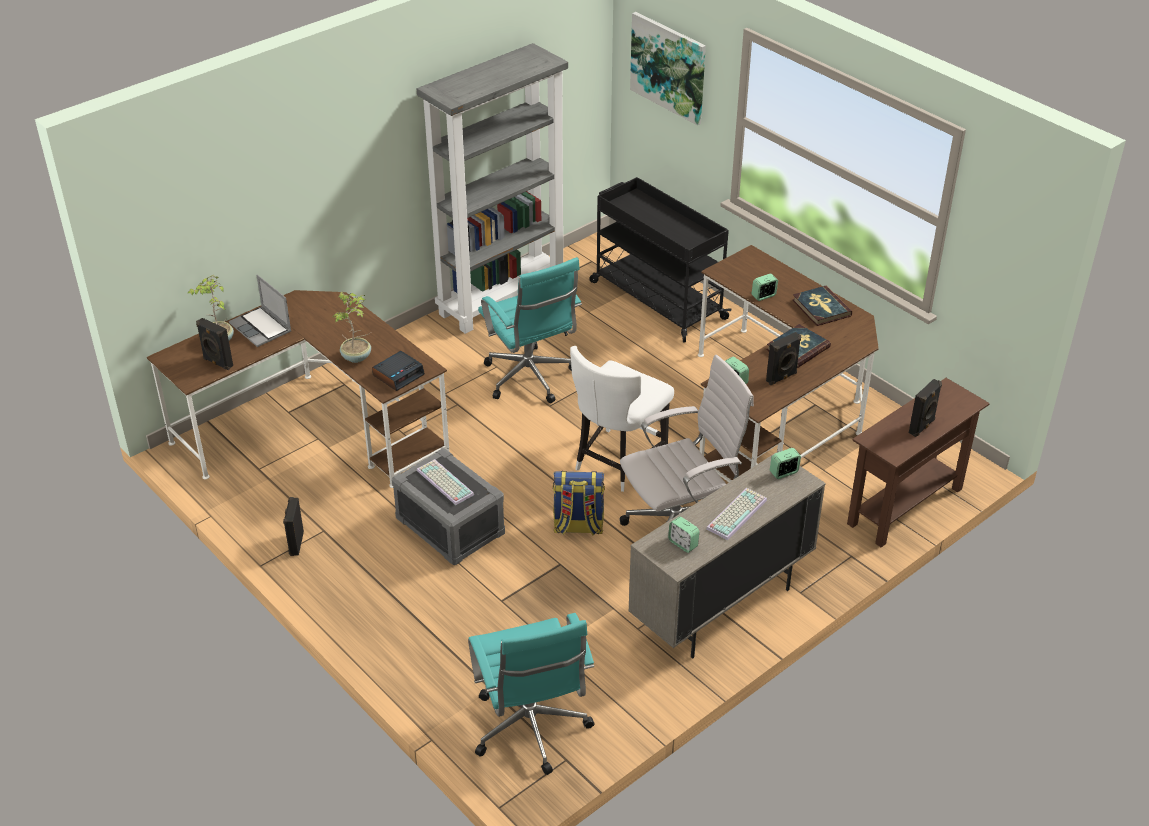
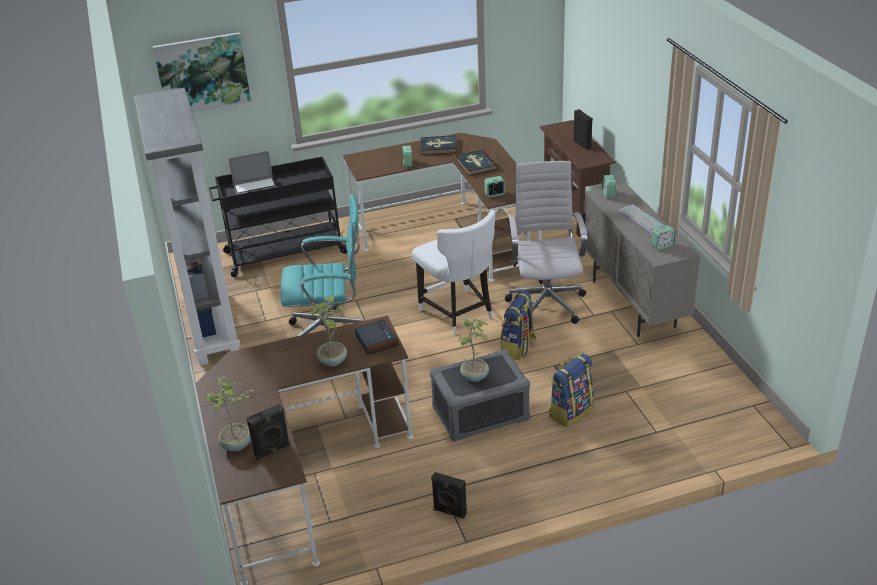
camera: 65 degrees left, 5 degrees down
laptop [229,275,292,347] -> laptop moved to [228,151,277,194]
keyboard [417,459,474,505] -> potted plant [458,318,489,382]
turquoise office chair [468,613,594,775] -> none
black speaker [766,332,801,385] -> none
none -> backpack [549,354,594,428]

